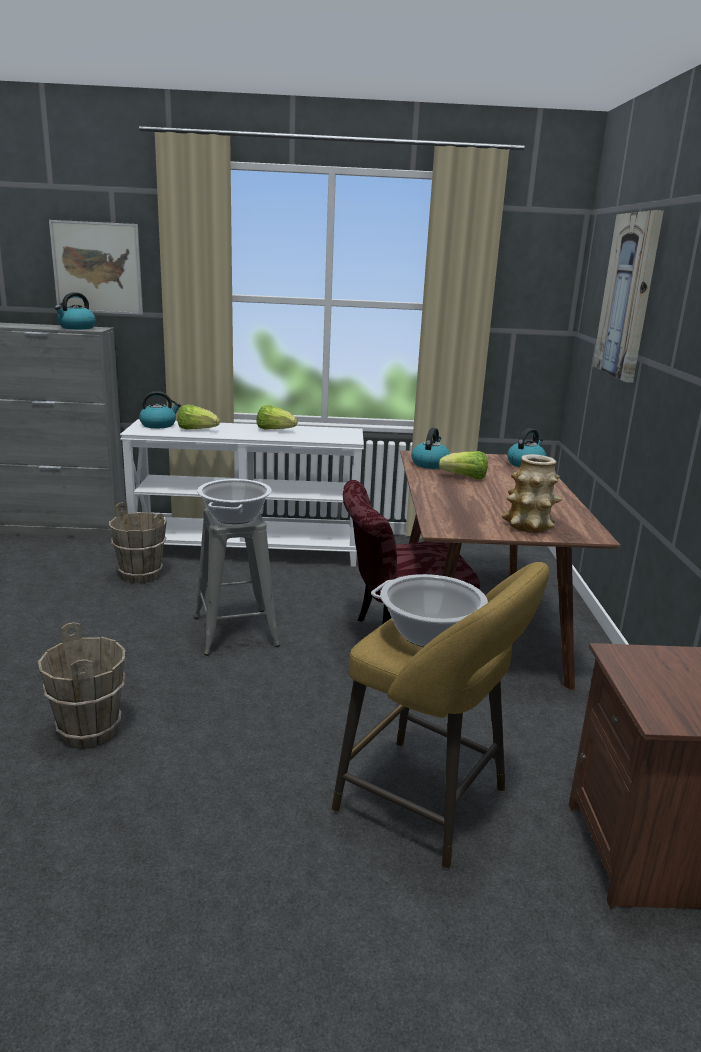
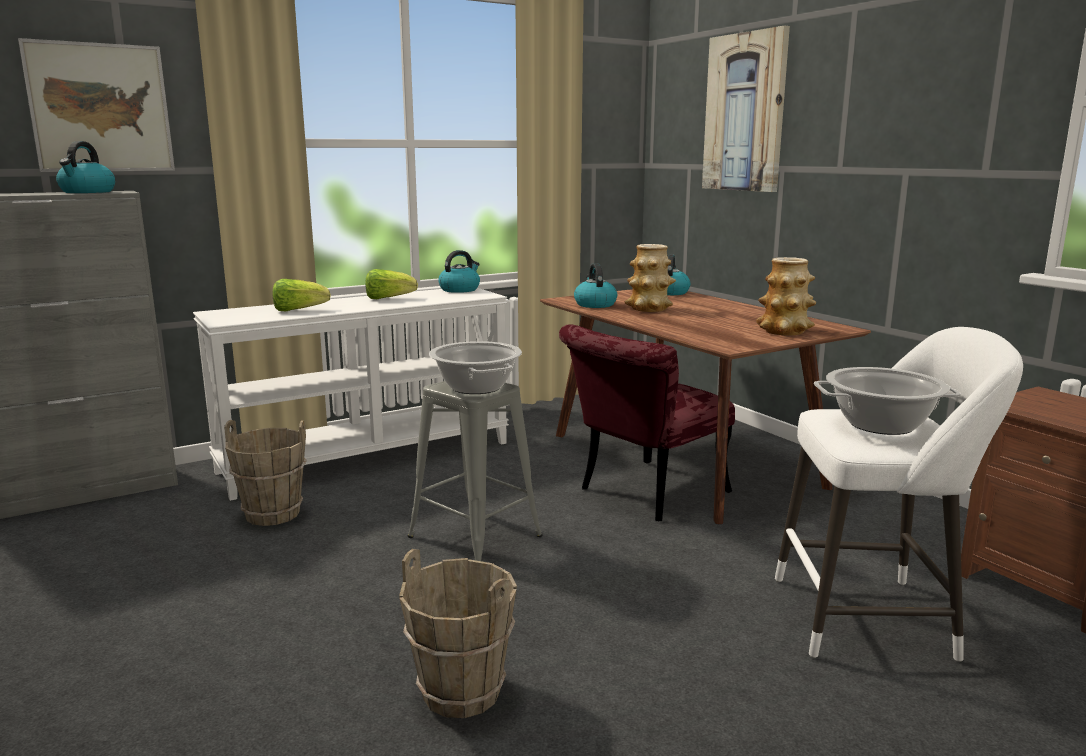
camera: 30 degrees left, 5 degrees down
kettle [139,391,181,428] -> kettle moved to [438,250,480,293]
yellow stool [332,562,549,869] -> white stool [775,327,1023,662]
lettuce [439,451,488,479] -> vase [625,244,676,312]

